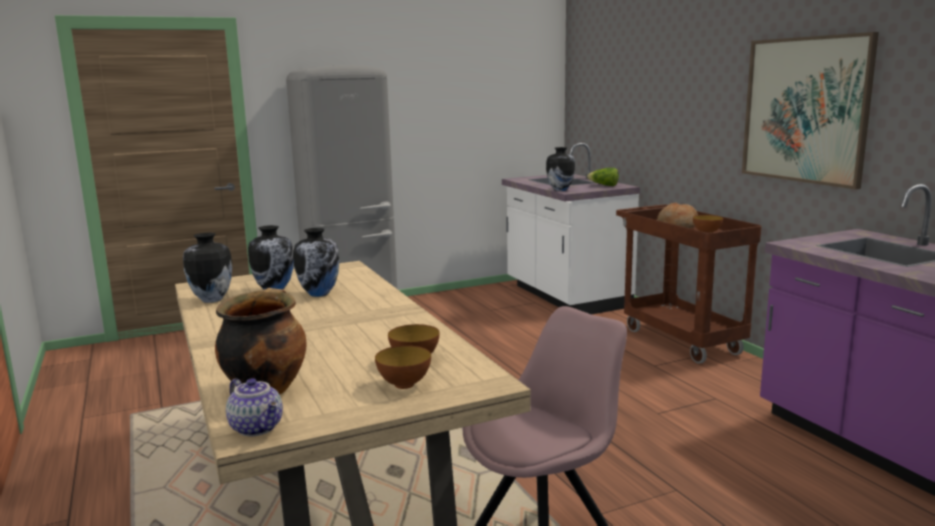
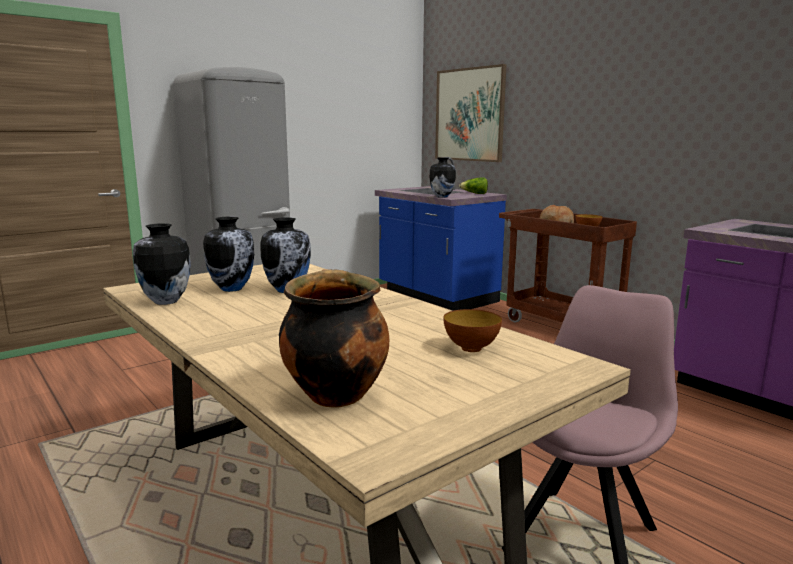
camera: 15 degrees left, 0 degrees up
teapot [226,378,283,436] -> none
bowl [375,345,431,389] -> none
white counter [502,143,640,315] -> blue counter [375,157,507,311]
picture [742,32,879,189] -> picture moved to [435,64,507,162]

